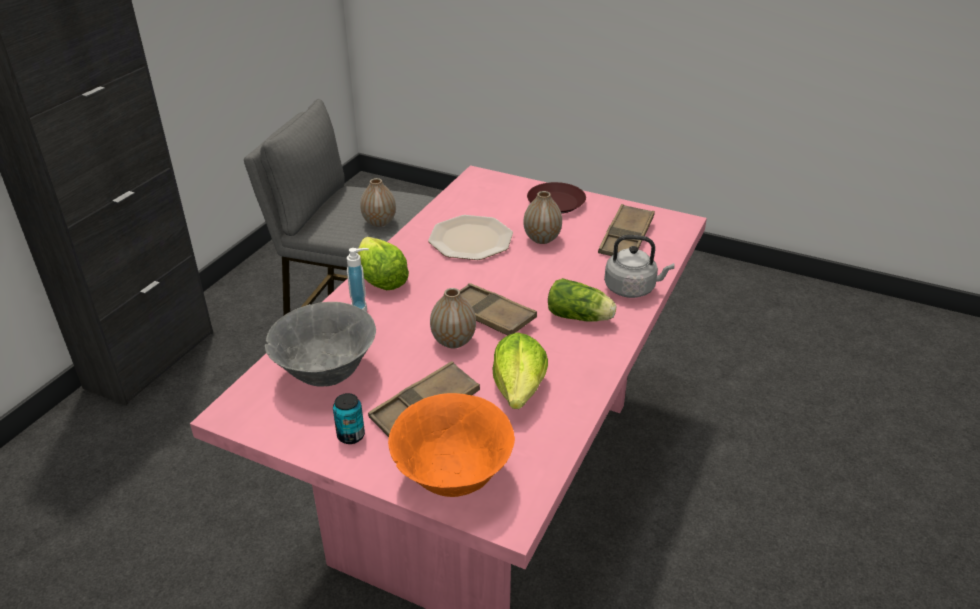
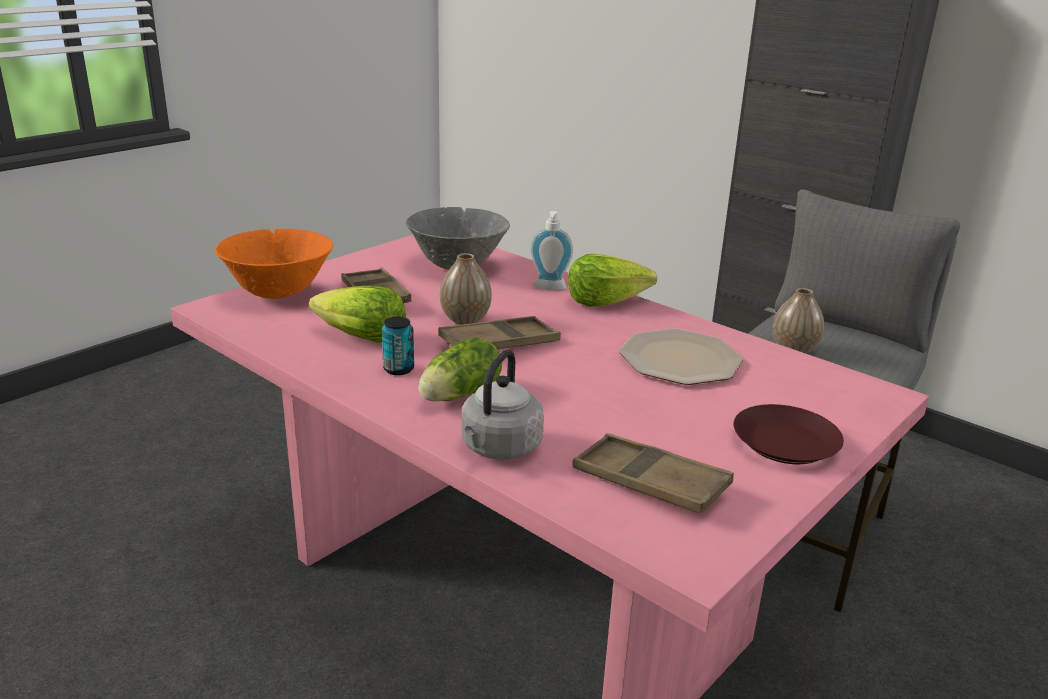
camera: 105 degrees right, 10 degrees down
can [333,393,365,444] -> can moved to [382,317,414,375]
vase [523,191,562,244] -> none

